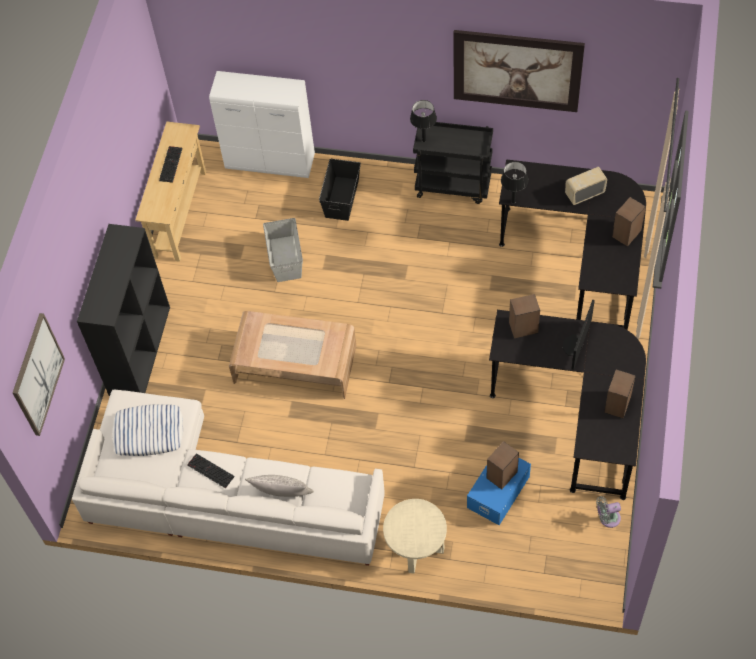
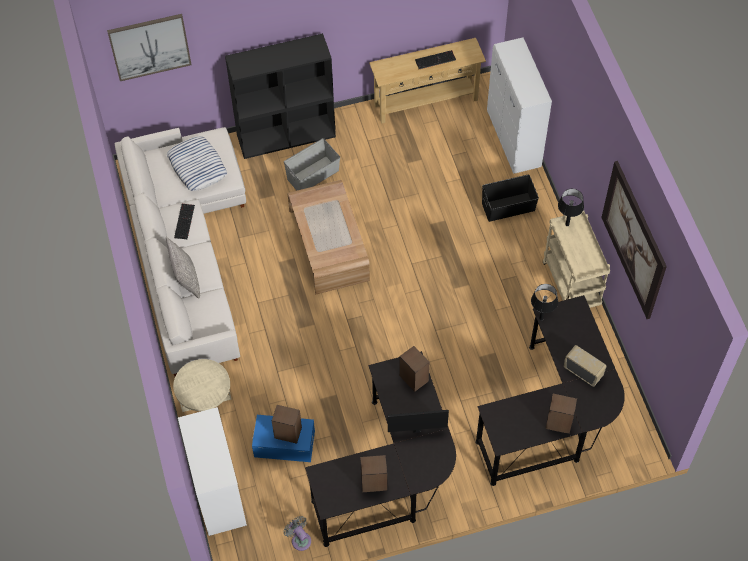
camera: 60 degrees right, 0 degrees up
grey storage box [263,218,303,282] -> grey storage box moved to [284,138,340,190]
black cart [413,122,493,204] -> beige cart [543,211,610,308]
none -> white dresser [178,407,247,536]

